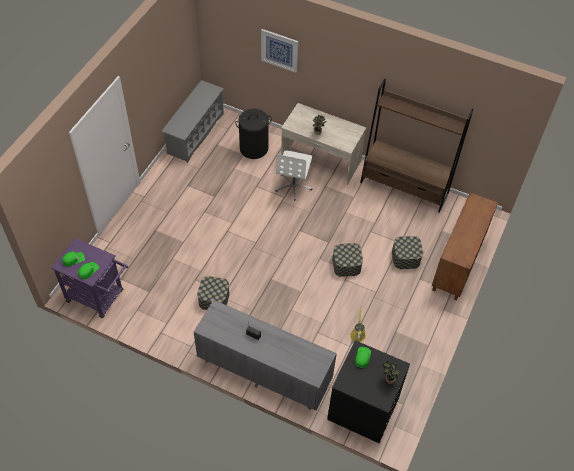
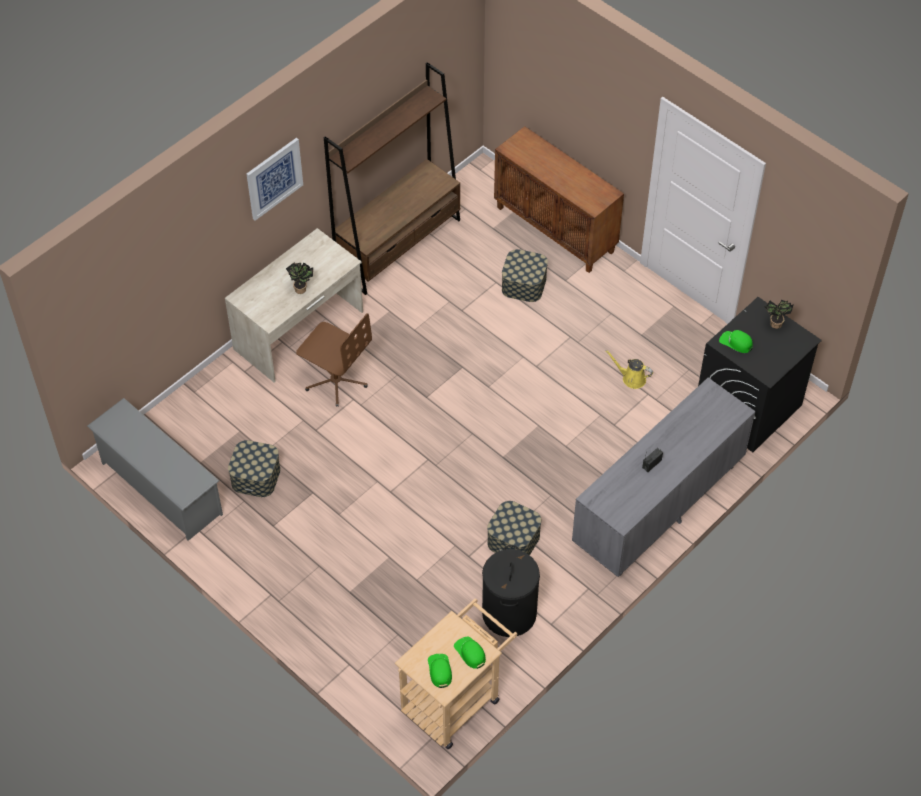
camera: 70 degrees left, 0 degrees up
purple cart [51,238,128,318] -> beige cart [395,598,517,749]
black laundry basket [235,109,272,159] -> black laundry basket moved to [482,545,540,637]
picture [261,29,299,73] -> picture moved to [247,138,303,221]
white office chair [275,150,313,201] -> brown office chair [296,313,372,407]
storage box [333,243,363,277] -> storage box moved to [228,440,281,497]

